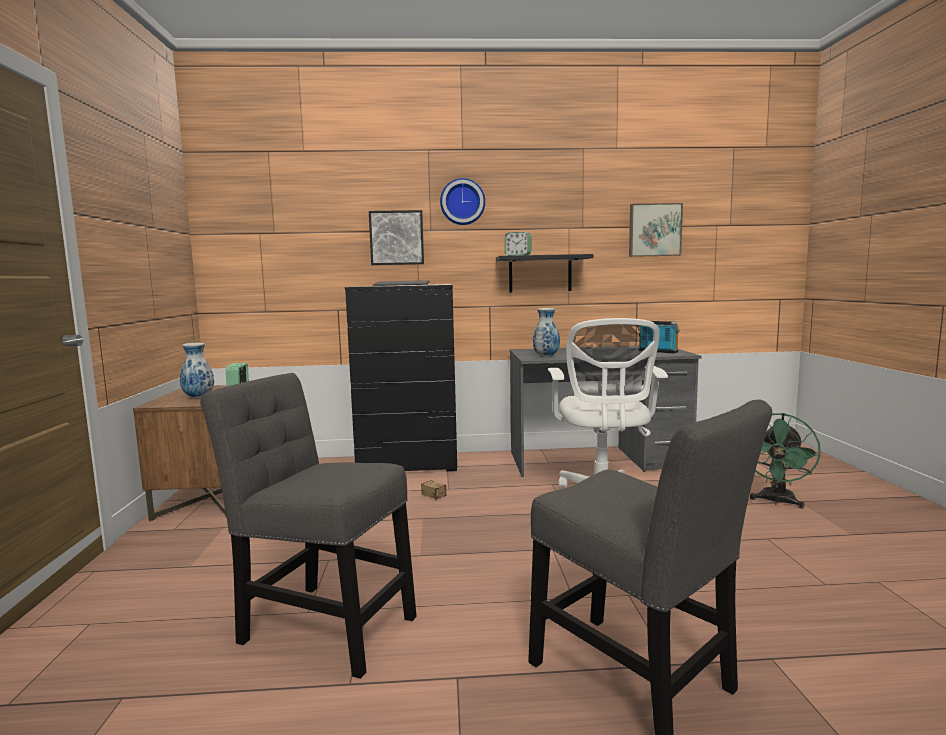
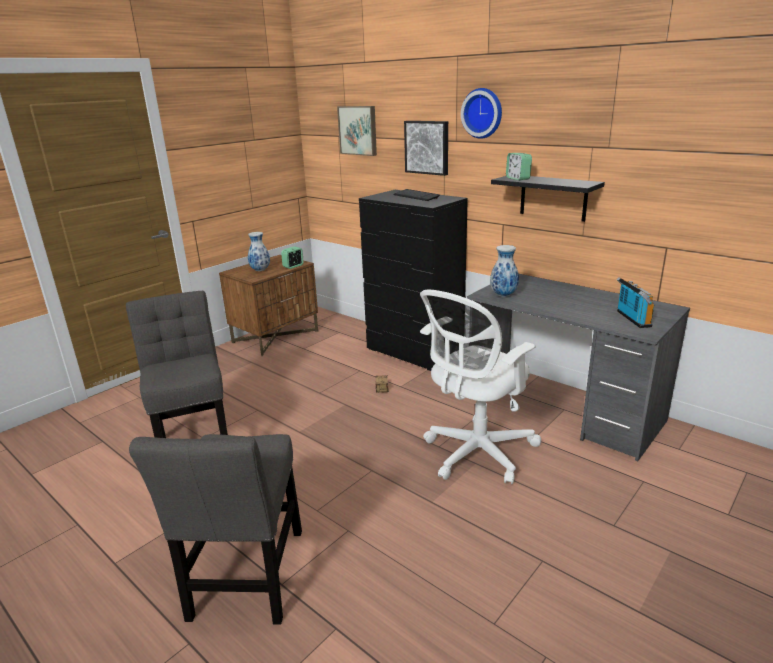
camera: 45 degrees right, 15 degrees up
picture [629,203,683,257] -> picture moved to [337,106,377,156]
green fan [750,413,821,509] -> none

